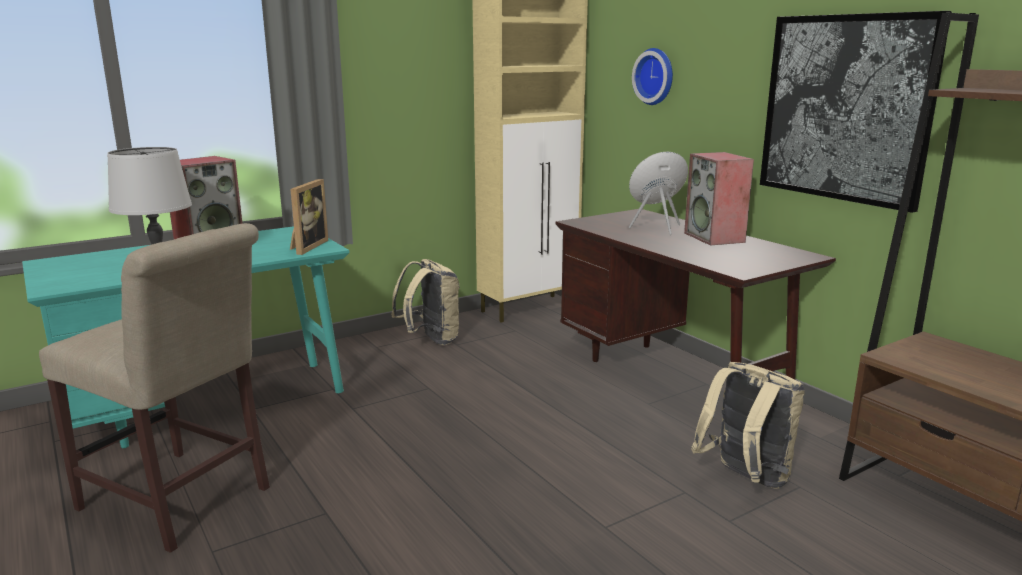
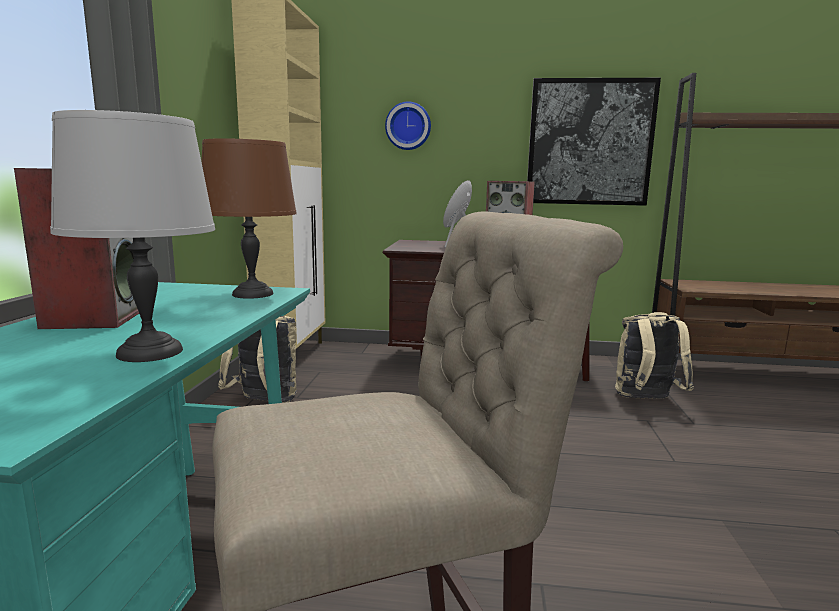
camera: 50 degrees left, 5 degrees down
picture frame [290,179,328,255] -> brown table lamp [201,138,297,299]

